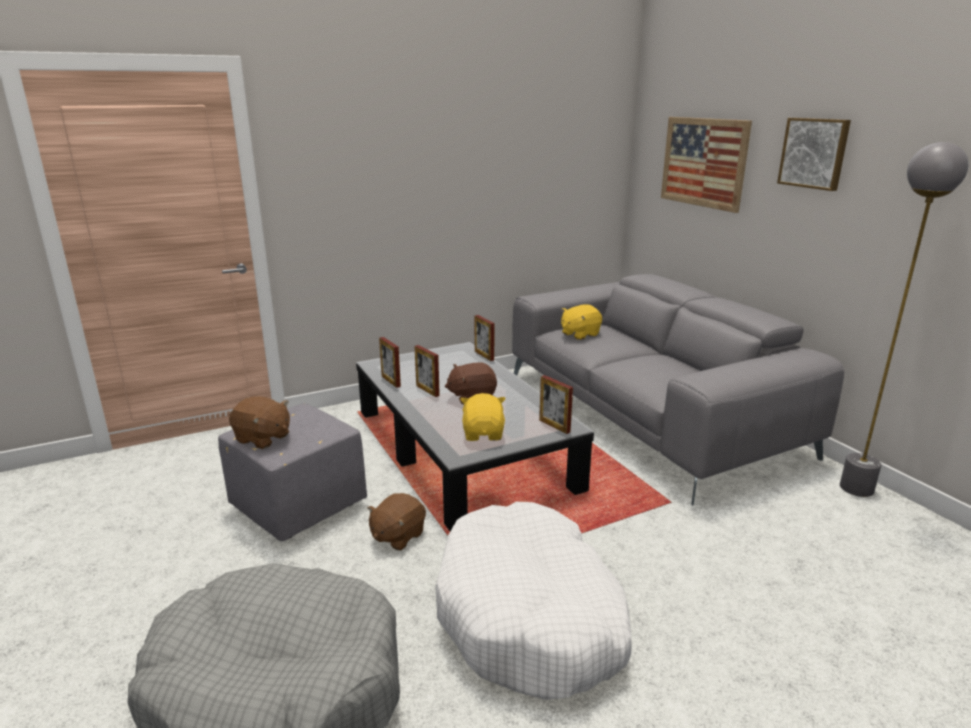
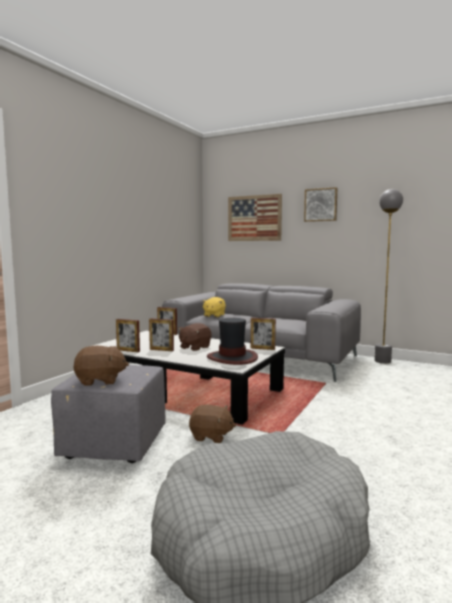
camera: 35 degrees left, 15 degrees down
brown plush toy [367,493,426,550] -> brown plush toy turned 75 degrees counterclockwise [189,404,236,443]
white dog bed [435,502,631,700] -> none
yellow plush toy [460,393,506,441] -> hat [207,318,258,365]

